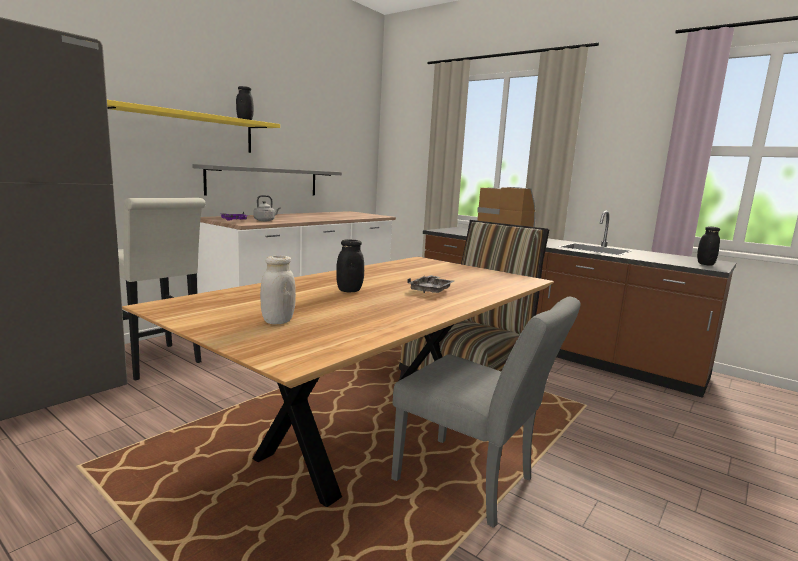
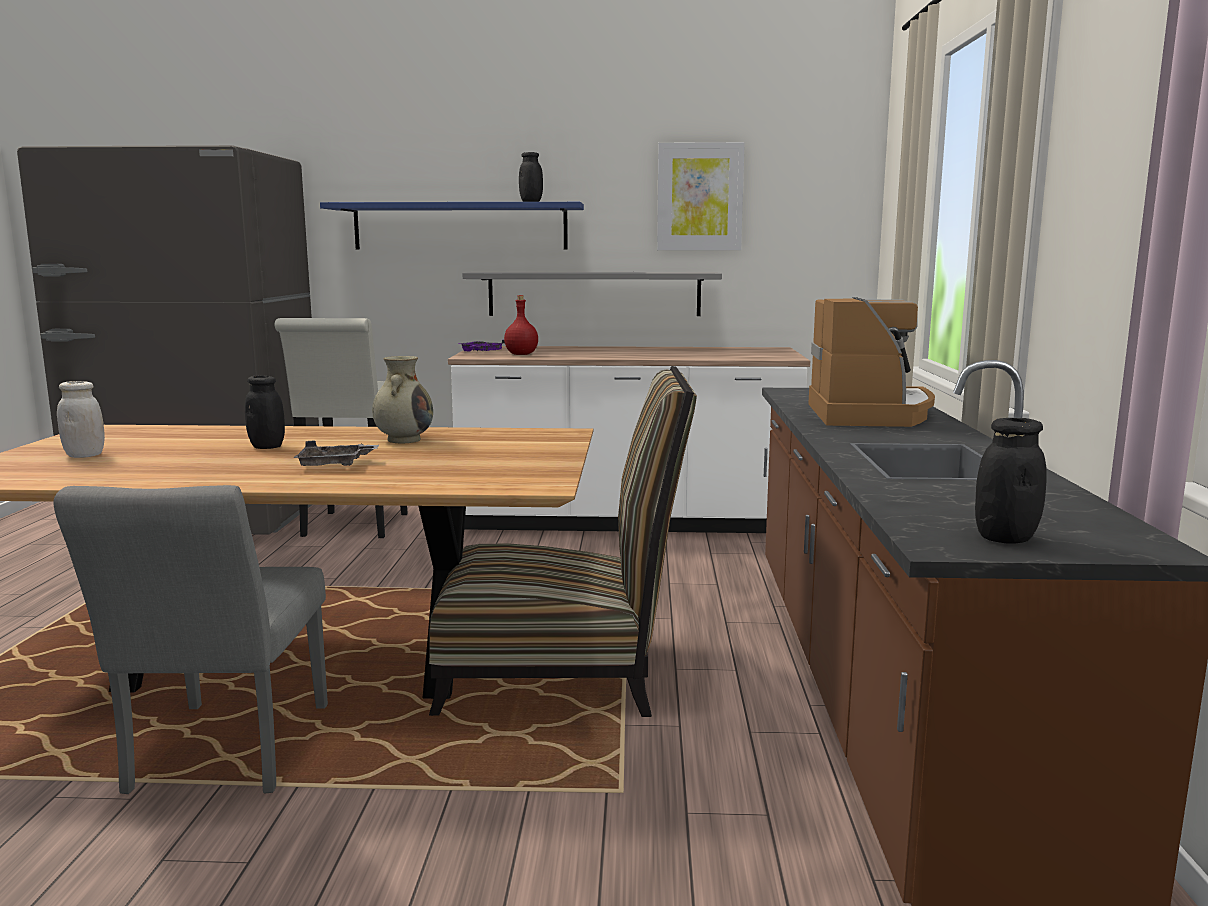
camera: 55 degrees right, 0 degrees up
yellow shelf [107,100,280,153] -> blue shelf [320,202,584,250]
grey kettle [254,195,281,221] -> red bottle [504,295,538,355]
none -> beige vase [372,356,433,443]
none -> picture [657,142,745,250]

